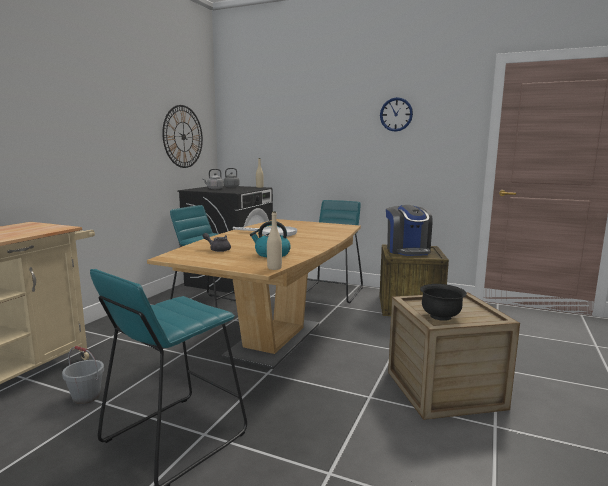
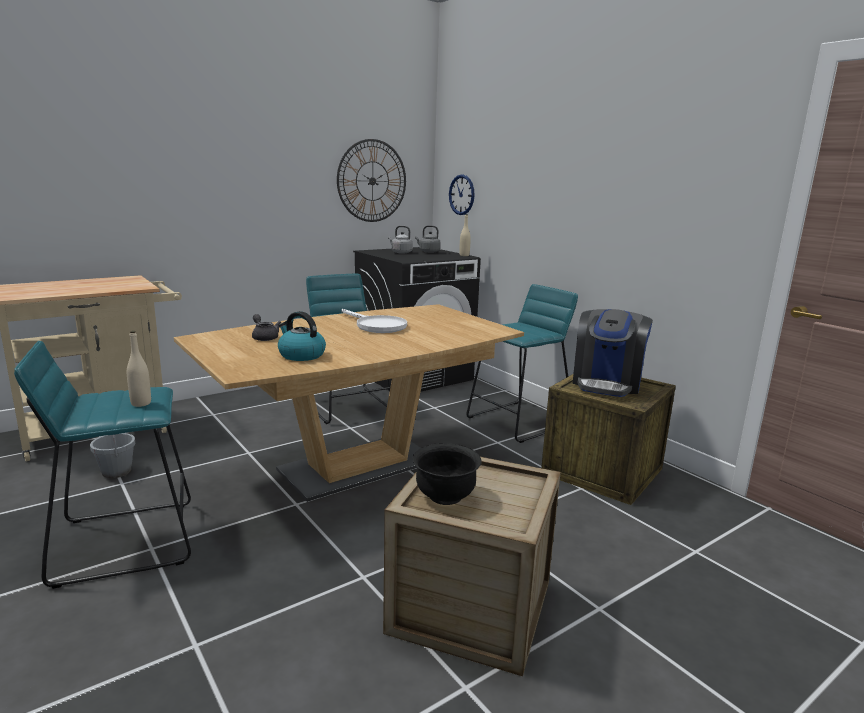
camera: 30 degrees right, 5 degrees up
beige bottle [267,211,282,270] -> beige bottle moved to [127,331,151,407]
wall clock [380,97,413,132] -> wall clock moved to [449,174,475,215]

